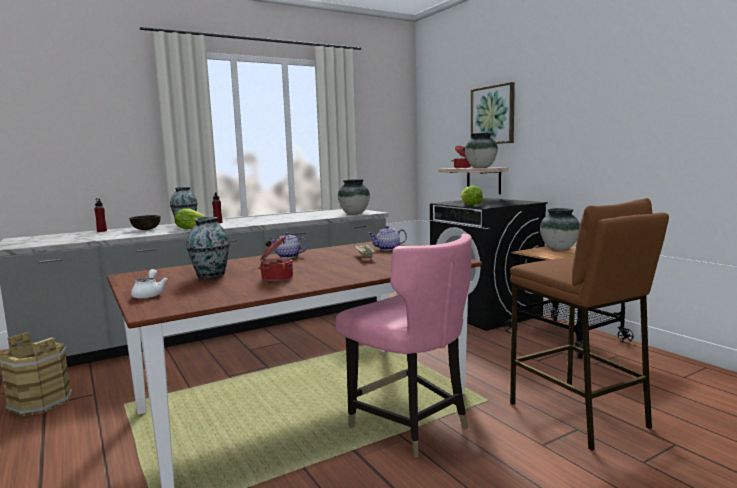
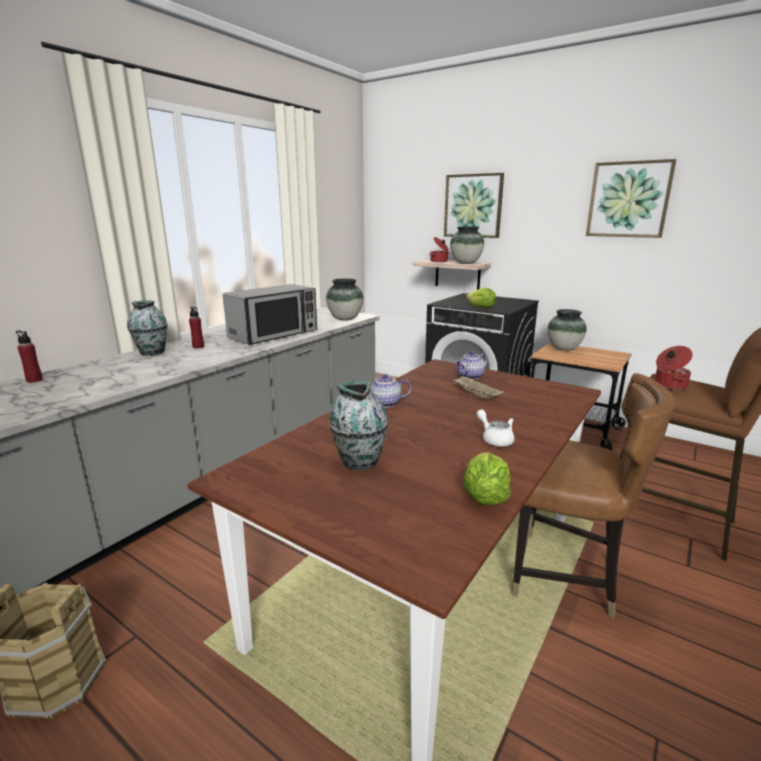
camera: 25 degrees left, 10 degrees up
brown bowl [129,215,160,230] -> none
white teapot [131,269,168,299] -> white teapot moved to [476,409,515,447]
lettuce [175,208,206,229] -> lettuce moved to [463,452,511,506]
cooking pot [258,236,293,281] -> cooking pot moved to [655,346,693,390]
pink chair [335,234,472,458] -> brown chair [512,373,675,618]
none -> microwave [223,284,317,345]
none -> picture [586,159,676,238]

